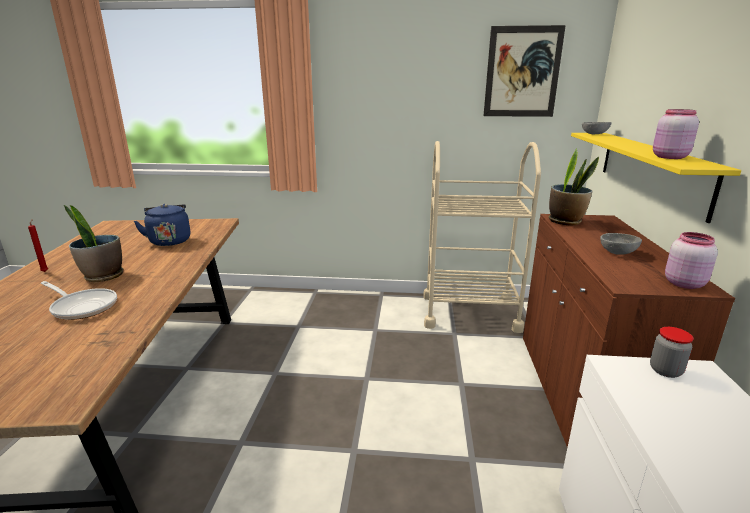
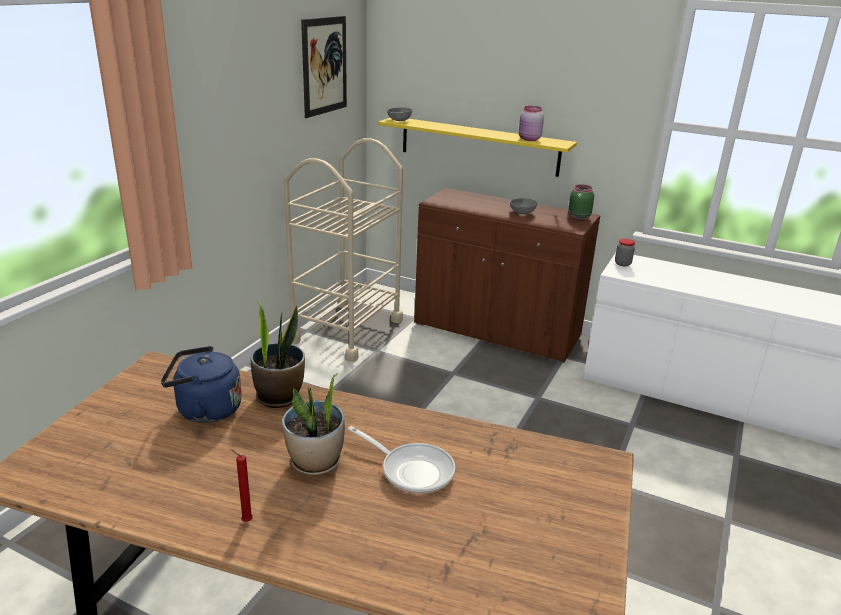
camera: 70 degrees left, 5 degrees up
frying pan [41,281,117,320] -> frying pan turned 75 degrees clockwise [348,426,455,494]
potted plant [549,148,599,225] -> potted plant moved to [251,301,305,408]
pink jar [665,232,718,289] -> green jar [568,184,594,220]

